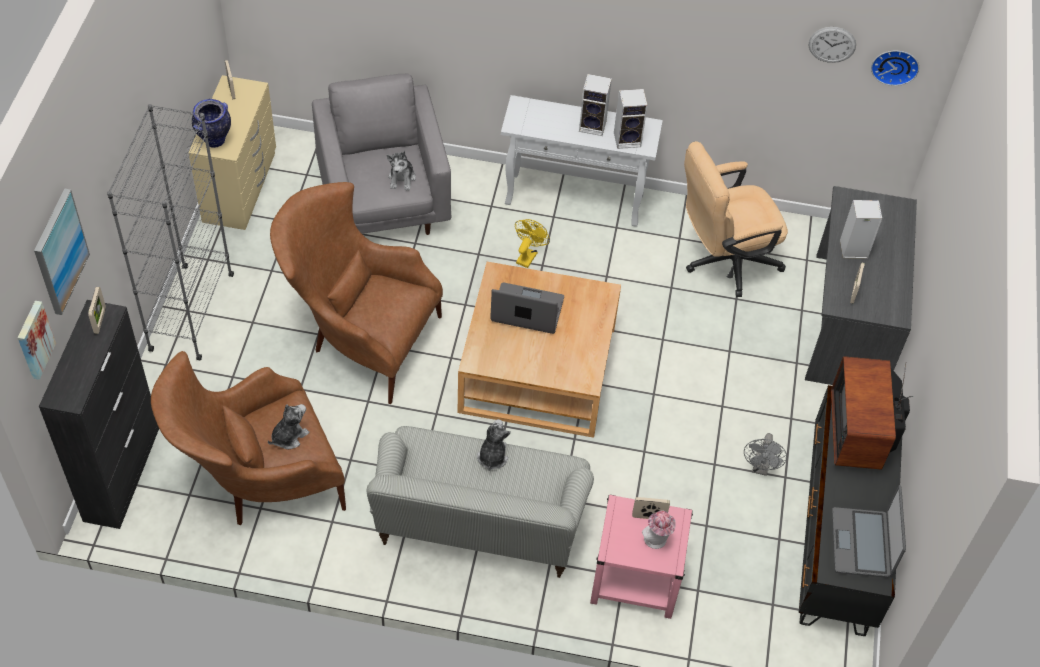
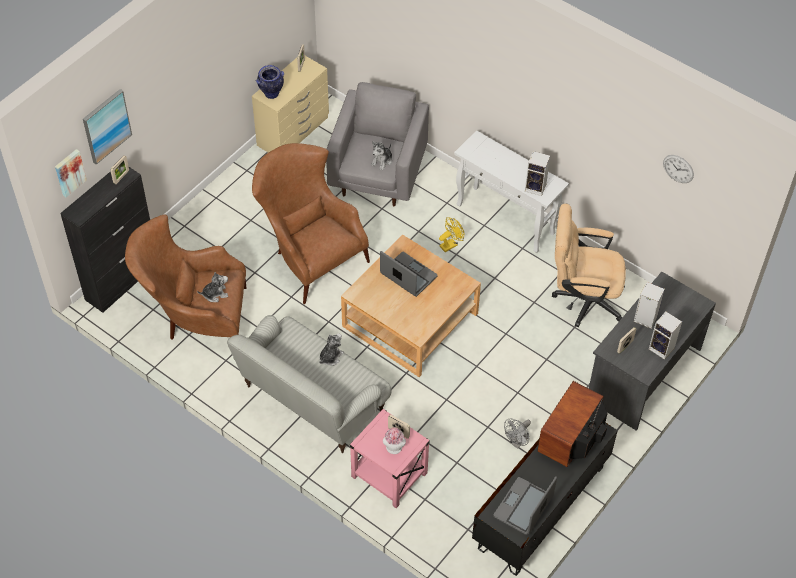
camera: 30 degrees right, 0 degrees up
grey bookcase [107,104,234,360] -> none
speaker [579,74,612,136] -> speaker moved to [649,312,682,360]
wall clock [871,51,919,86] -> none

